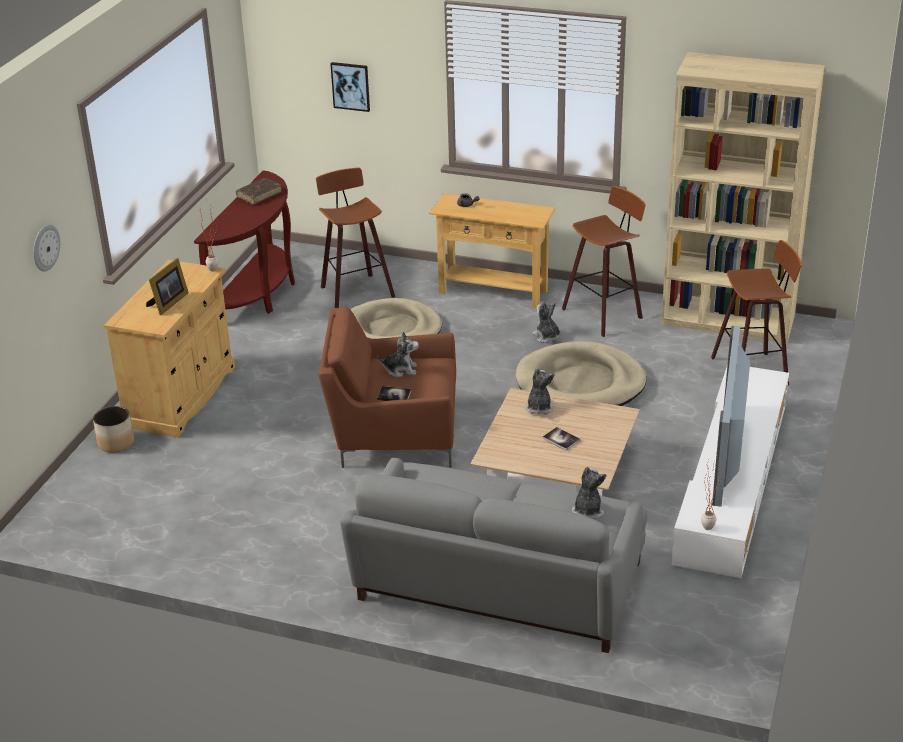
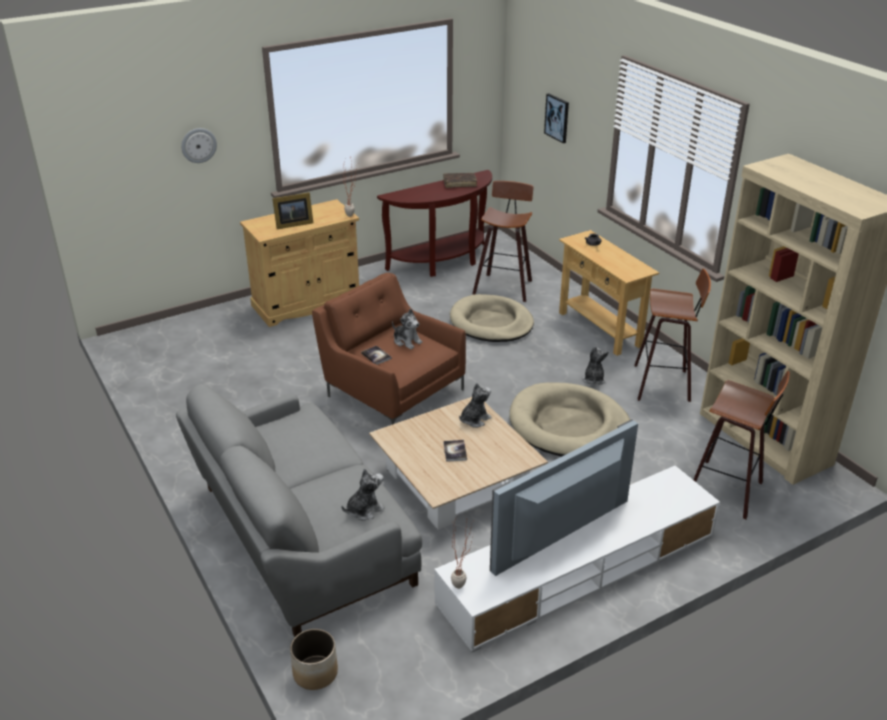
camera: 40 degrees right, 0 degrees up
planter [93,406,134,452] -> planter moved to [290,629,338,690]

